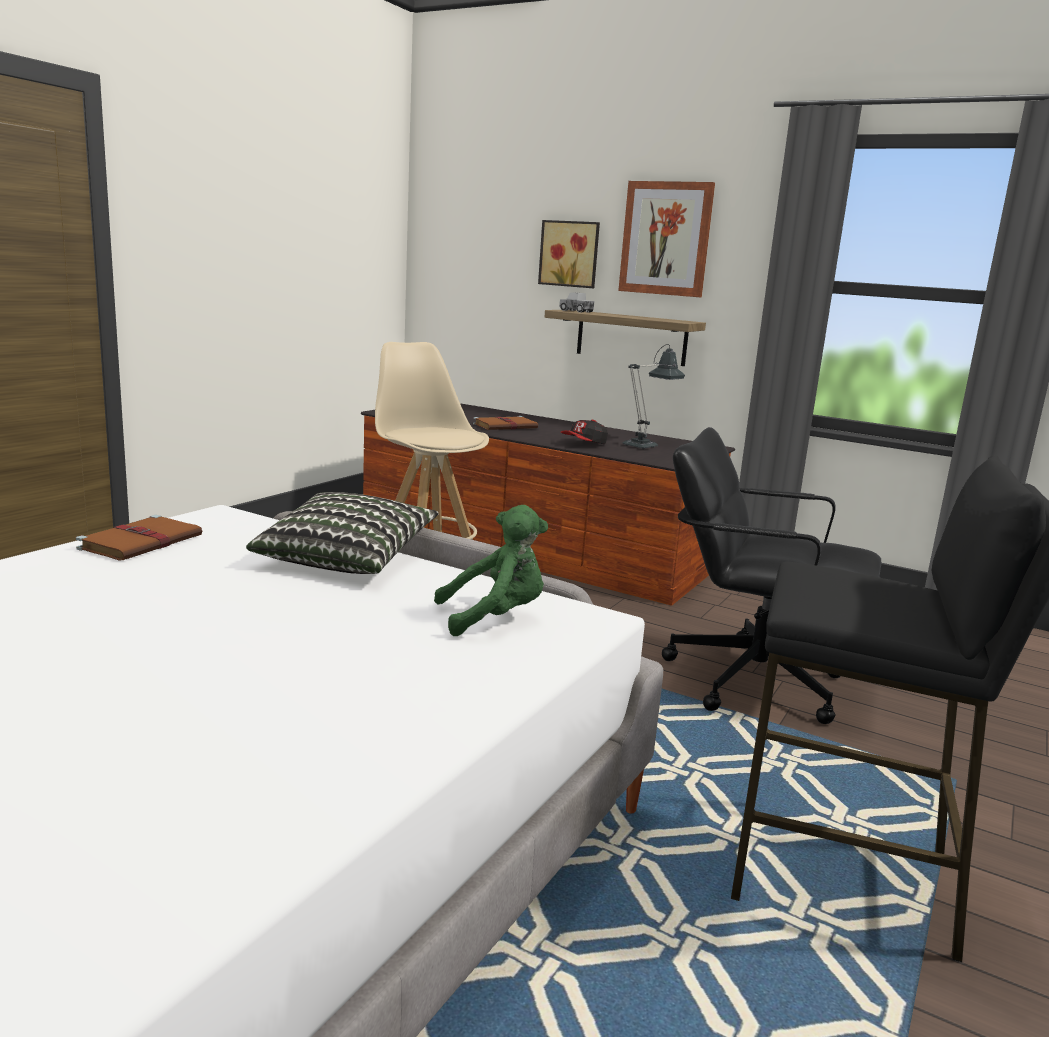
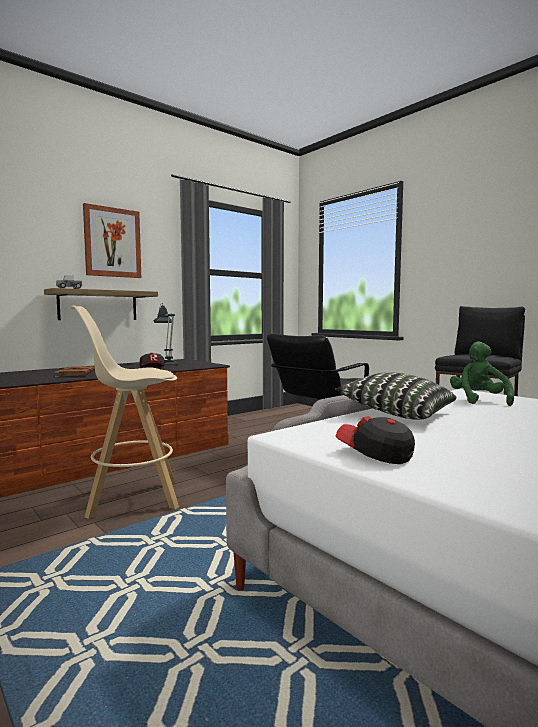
camera: 70 degrees left, 10 degrees down
brown book [76,515,202,561] -> cap [336,416,415,464]
picture [538,220,600,288] -> none

